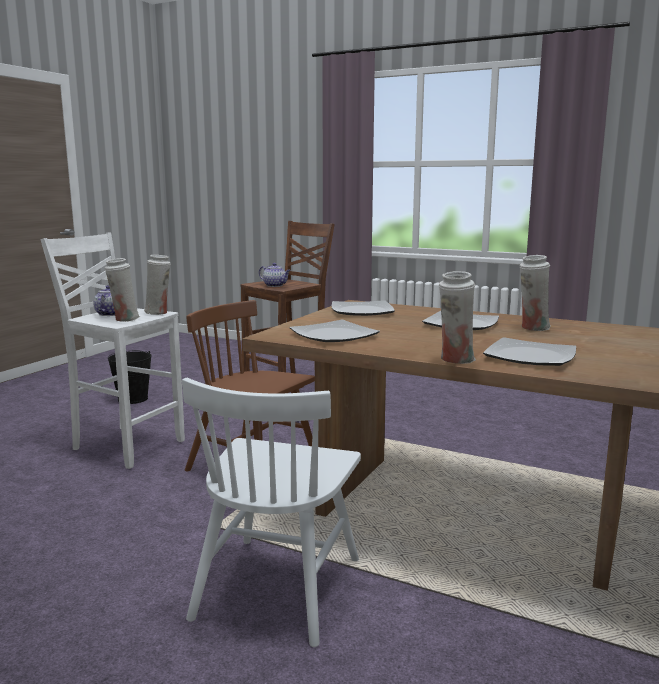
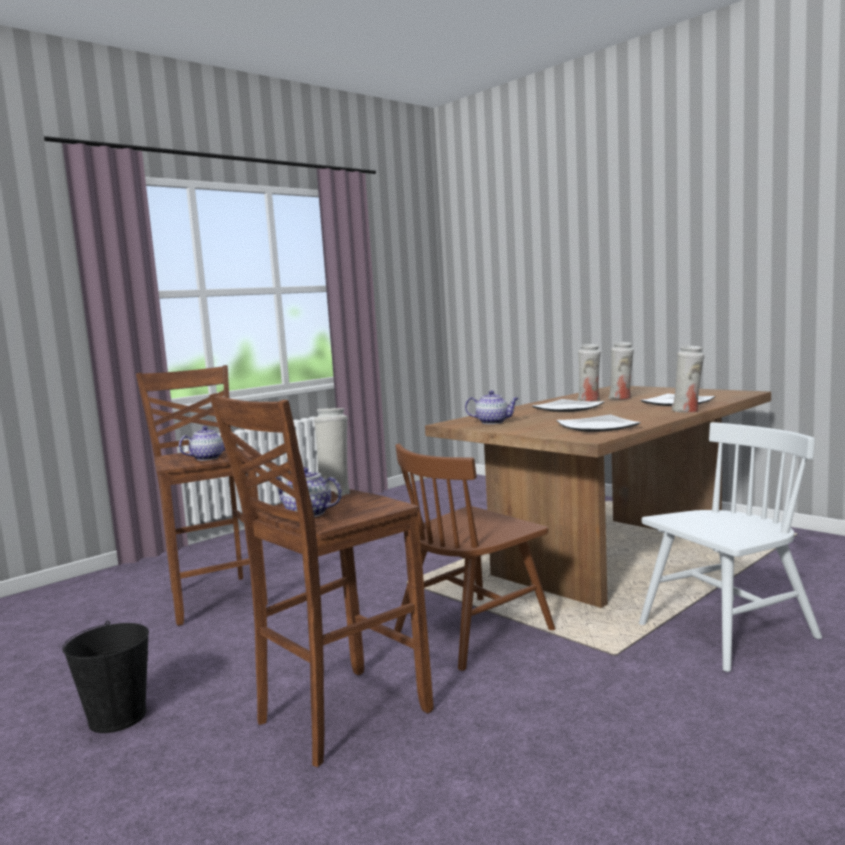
camera: 70 degrees left, 5 degrees down
white stool [40,233,185,469] -> brown stool [209,393,433,767]
white vase [105,258,141,322] -> white vase moved to [608,342,634,399]
white chair [182,378,361,647] -> white chair turned 60 degrees counterclockwise [639,422,822,672]
plate [332,300,395,316] -> teapot [465,390,519,424]

